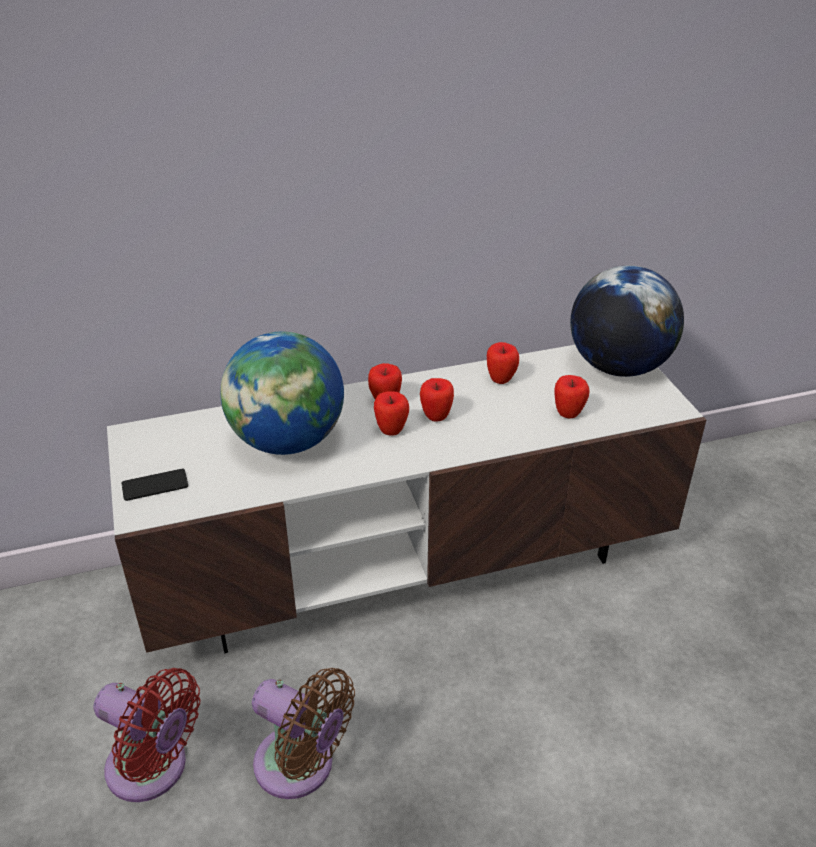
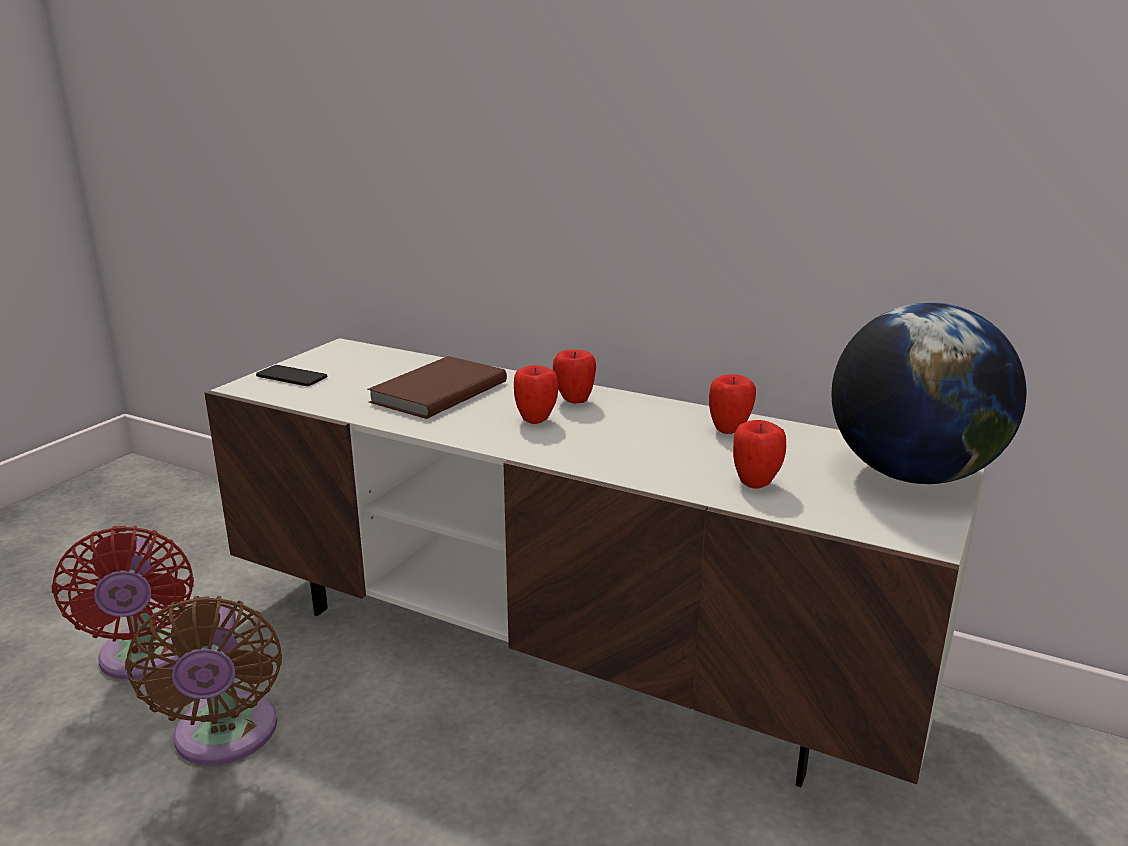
camera: 45 degrees right, 15 degrees down
globe [220,332,344,455] -> brown book [367,356,507,419]
apple [420,378,454,422] -> none

